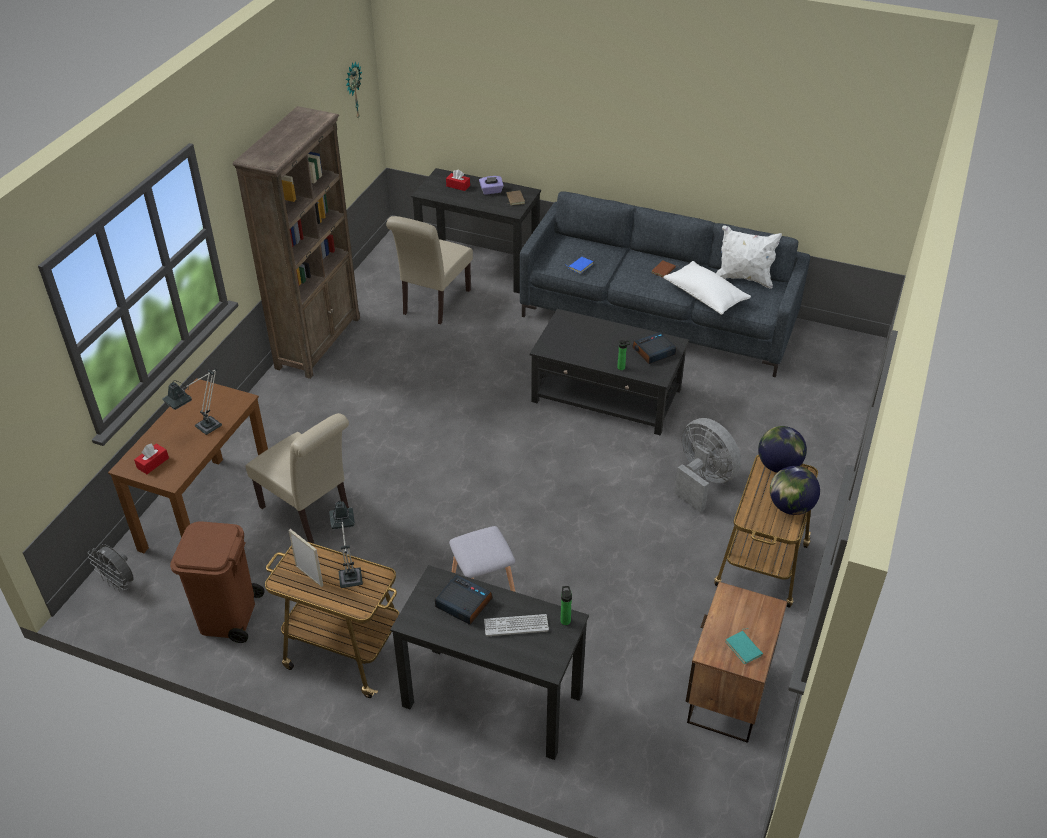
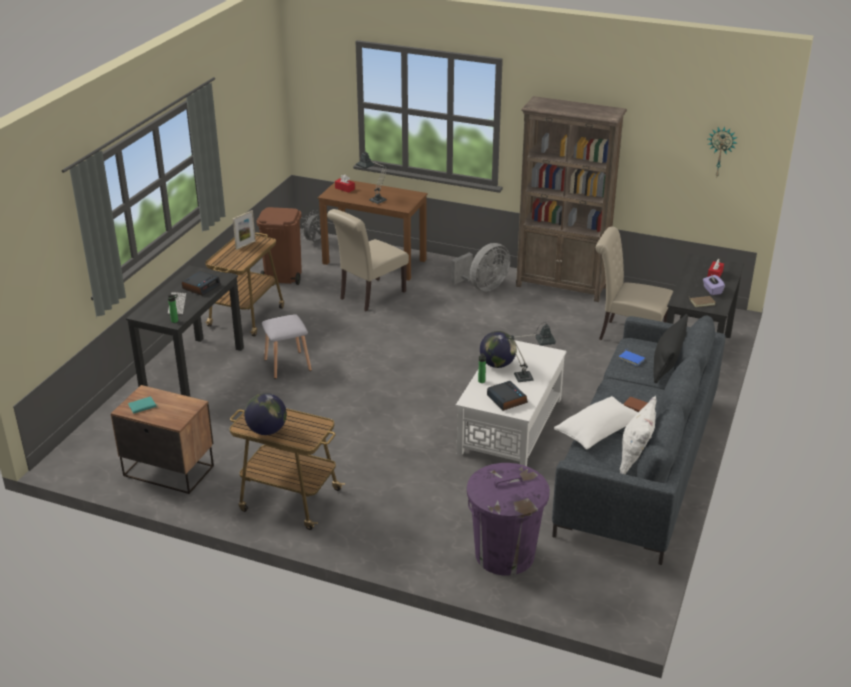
camera: 90 degrees right, 10 degrees down
table lamp [329,501,363,588] -> table lamp moved to [508,322,556,382]
black coffee table [530,309,689,435] -> white coffee table [456,340,567,466]
grey fan [674,418,741,513] -> grey fan moved to [451,243,511,291]
globe [758,426,807,473] -> globe moved to [480,331,517,368]
none -> purple trash can [467,463,550,576]
none -> black pillow [653,314,688,383]

